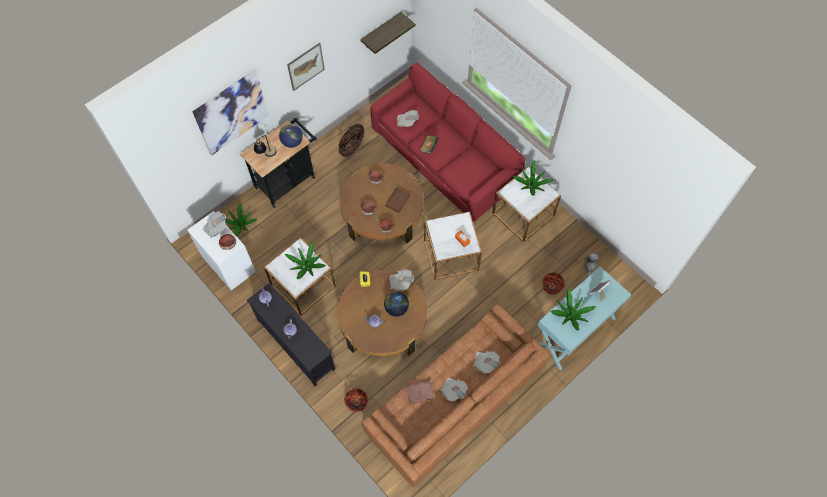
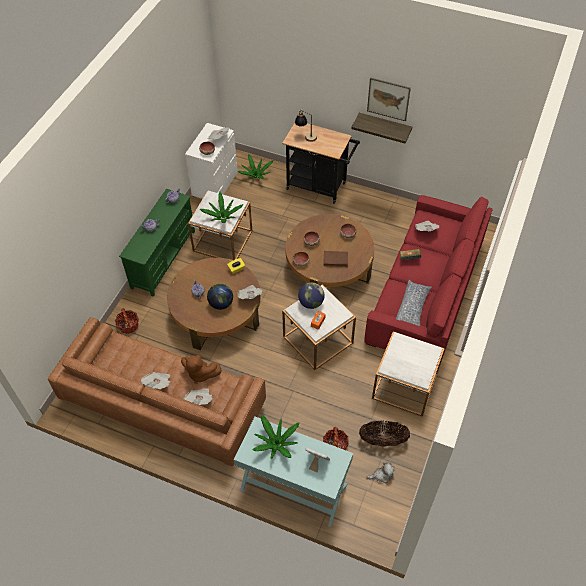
camera: 65 degrees right, 10 degrees down
picture [192,70,269,156] -> none
black tv stand [247,283,335,386] -> green tv stand [119,189,195,297]
globe [279,124,303,148] -> globe moved to [298,282,325,309]
basket [339,124,364,157] -> basket moved to [359,420,410,447]
shelf [361,12,415,54] -> shelf moved to [351,113,412,143]
brown book [405,381,434,404] -> none
potted plant [513,161,555,196] -> none
none -> brown plush toy [181,355,222,384]
none -> pillow [396,280,432,326]

